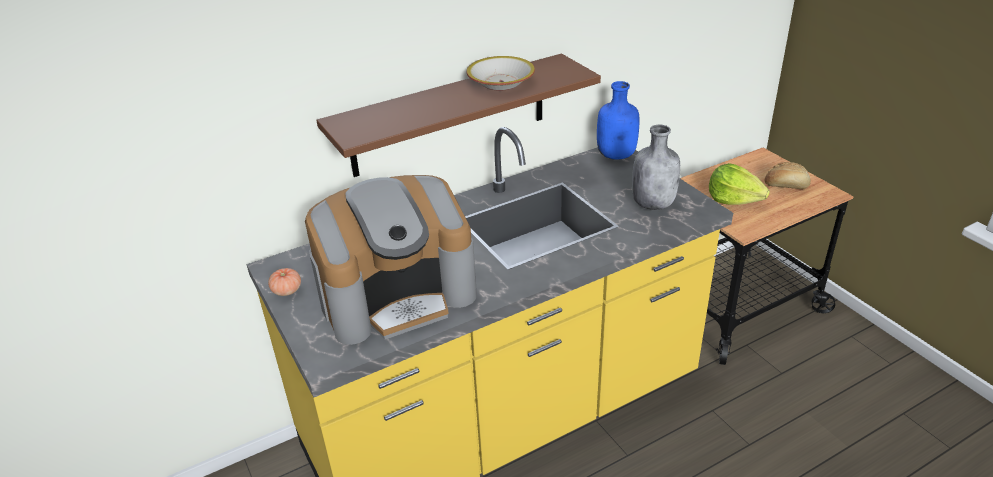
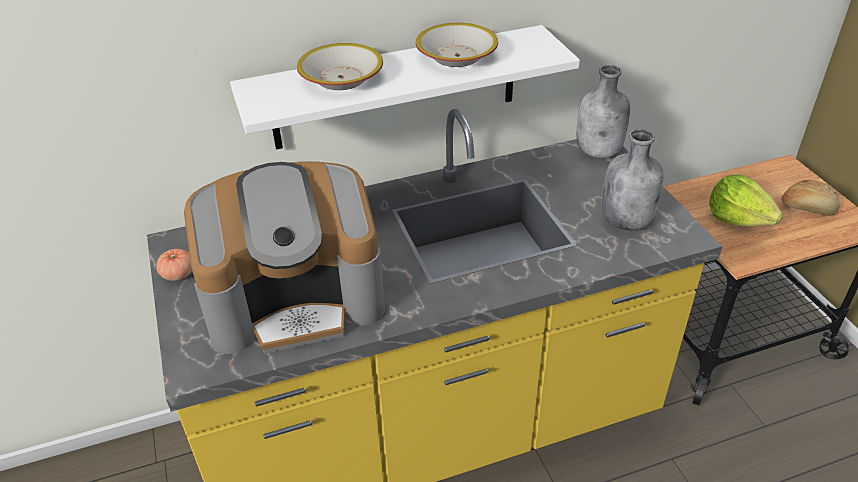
camera: 10 degrees right, 5 degrees up
brown shelf [316,54,601,177] -> white shelf [230,25,580,150]
blue bottle [597,81,640,160] -> grey bottle [577,65,630,158]
none -> bowl [297,43,383,90]

